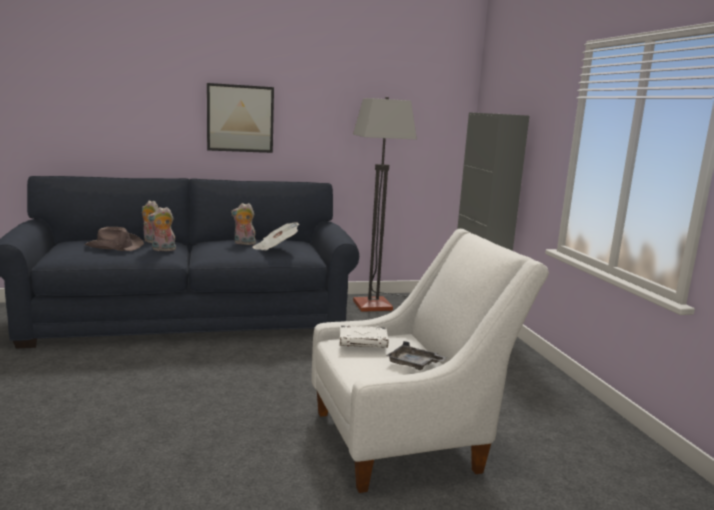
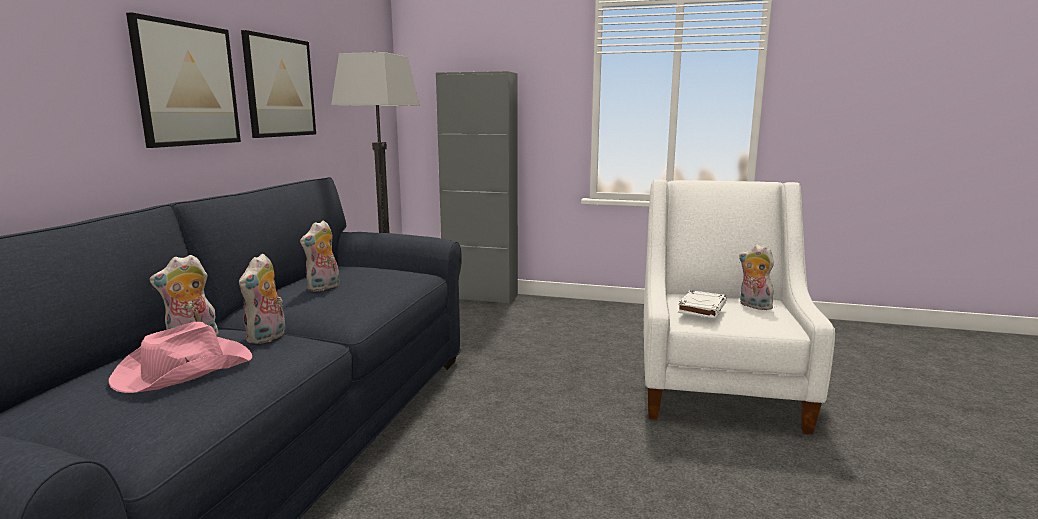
camera: 60 degrees left, 0 degrees up
brown hat [85,227,144,251] -> pink hat [109,322,252,393]
newspaper [252,222,300,250] -> none
grey tray [386,341,447,370] -> plush toy [739,244,774,310]
none -> picture [241,30,316,138]

